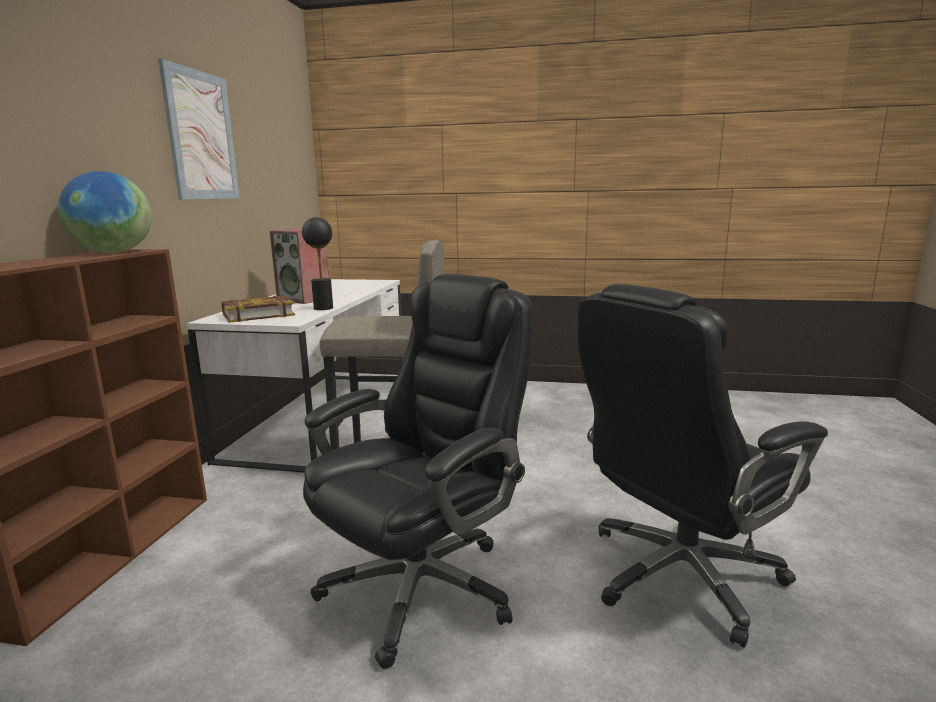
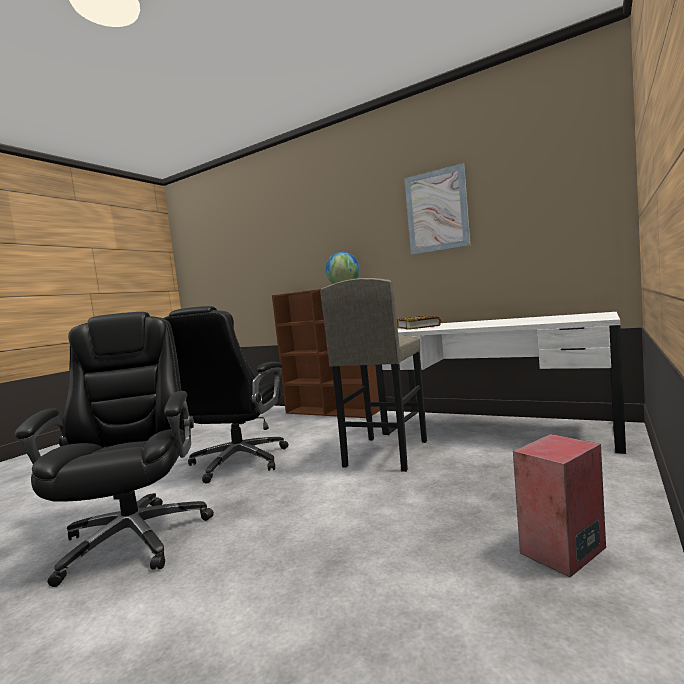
camera: 110 degrees right, 10 degrees down
speaker [270,229,329,304] -> speaker moved to [513,434,606,577]
black table lamp [302,217,333,310] -> none
black office chair [303,274,533,669] -> black office chair turned 45 degrees clockwise [163,306,289,484]

